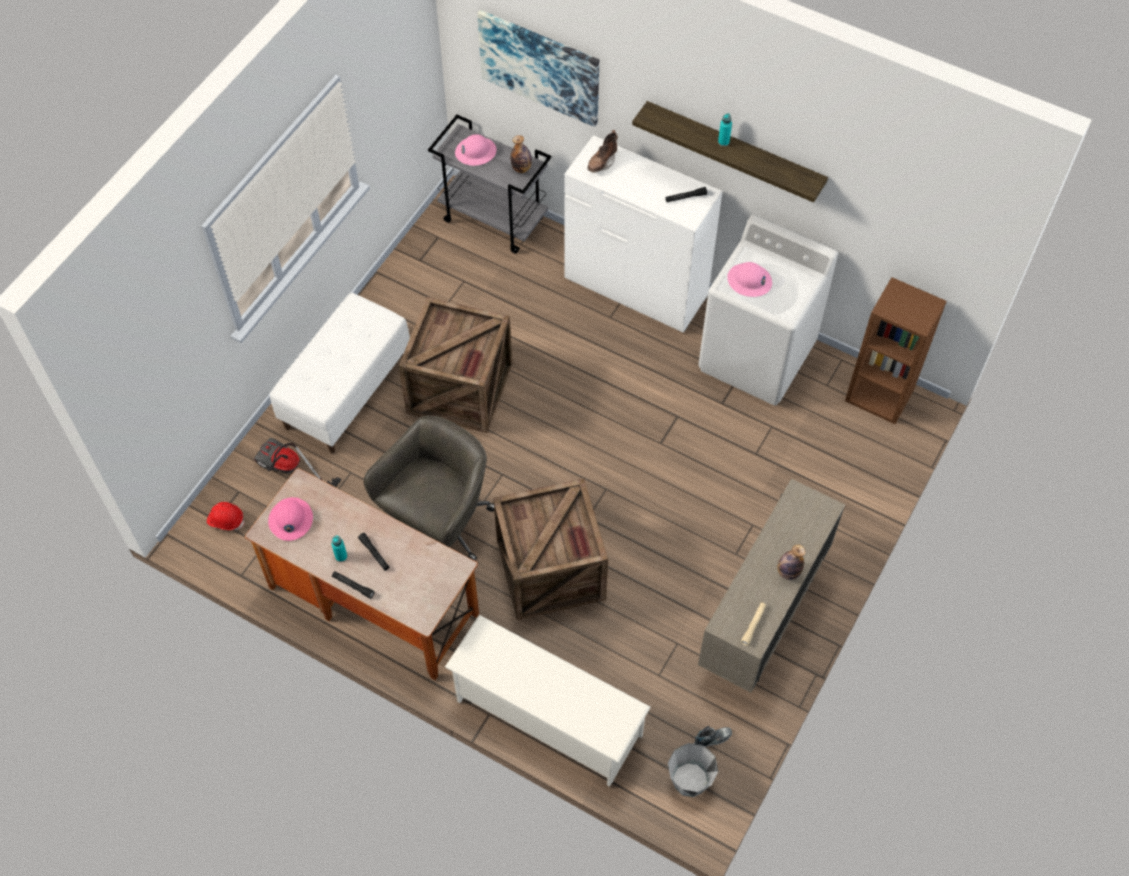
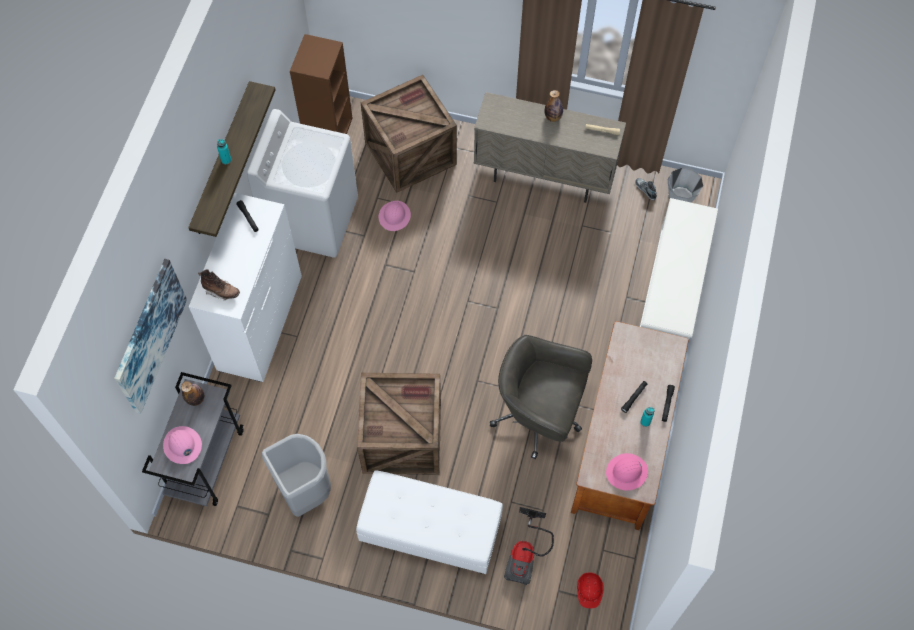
camera: 105 degrees left, 5 degrees up
crate [493,478,608,620] -> crate moved to [361,75,457,193]
pink hard hat [727,262,772,297] -> pink hard hat moved to [379,201,411,231]
none -> grey trash can [262,434,331,517]

